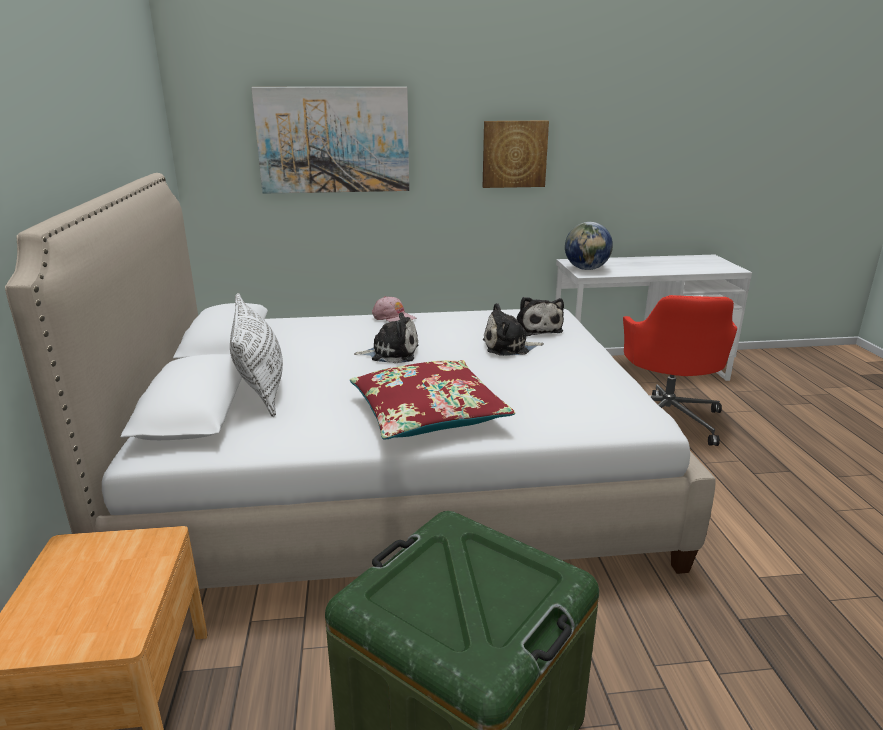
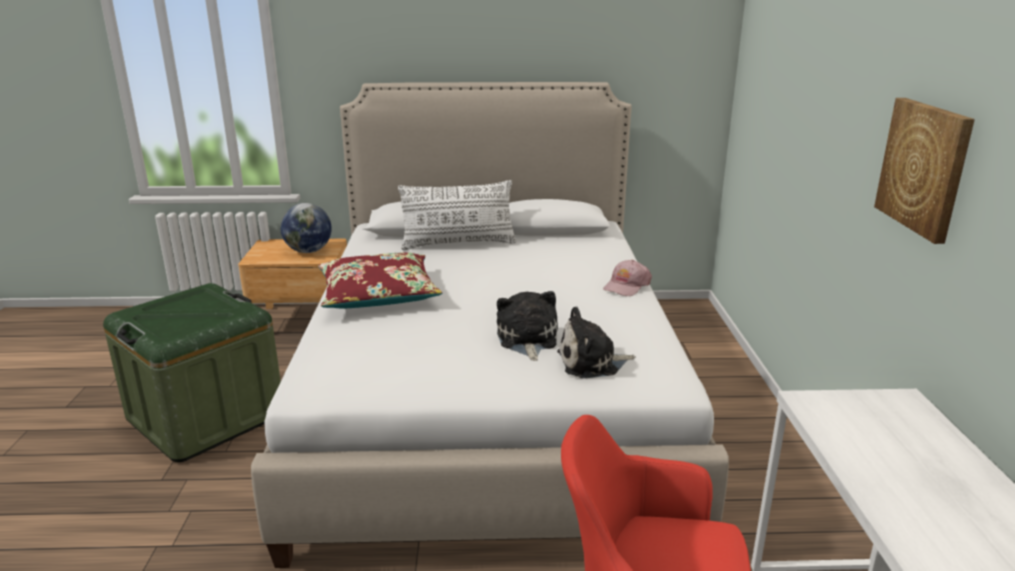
camera: 95 degrees right, 0 degrees up
picture [251,87,409,194] -> none
plush toy [354,312,418,364] -> none
globe [565,222,613,270] -> globe moved to [280,203,332,253]

